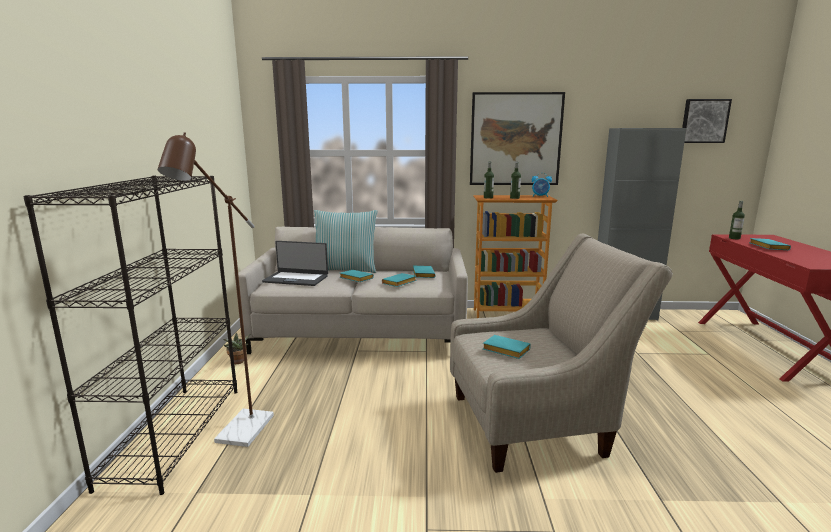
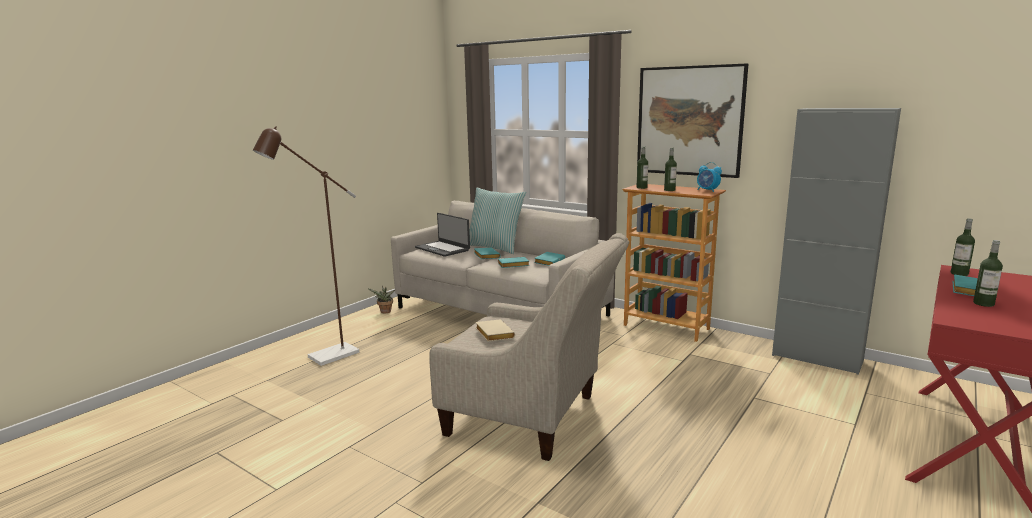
camera: 35 degrees right, 0 degrees up
black bookcase [23,176,238,495] -> none
turquoise book [483,335,531,359] -> beige book [476,320,515,342]
picture [682,99,732,143] -> none
none -> bottle [973,240,1003,307]

